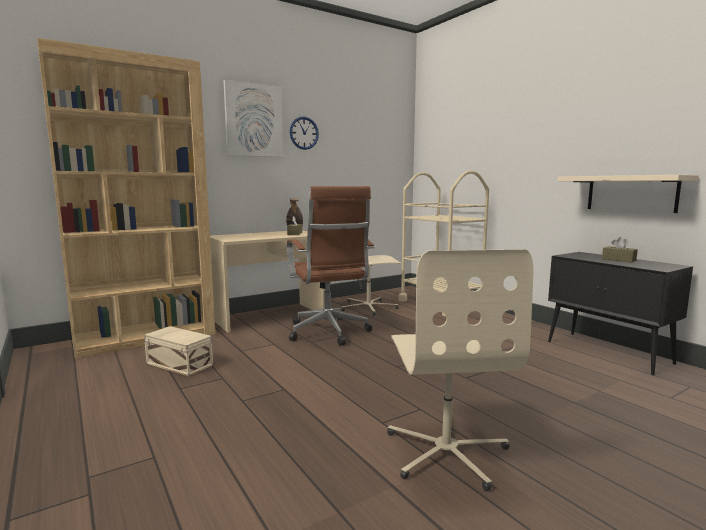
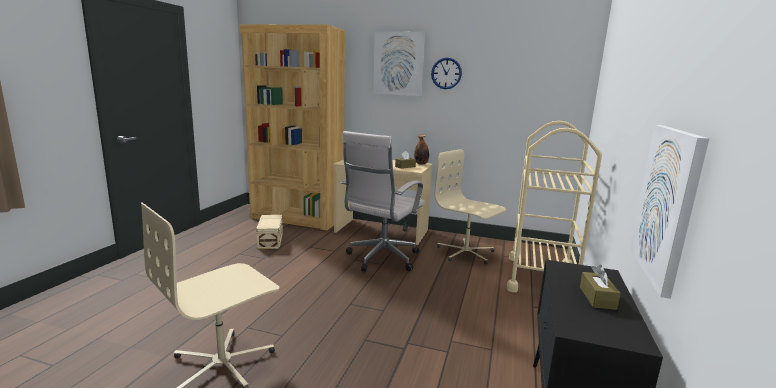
camera: 50 degrees right, 5 degrees up
brown office chair [287,186,375,346] -> white office chair [341,131,425,272]
beige shelf [557,175,699,213] -> picture [629,125,709,299]

